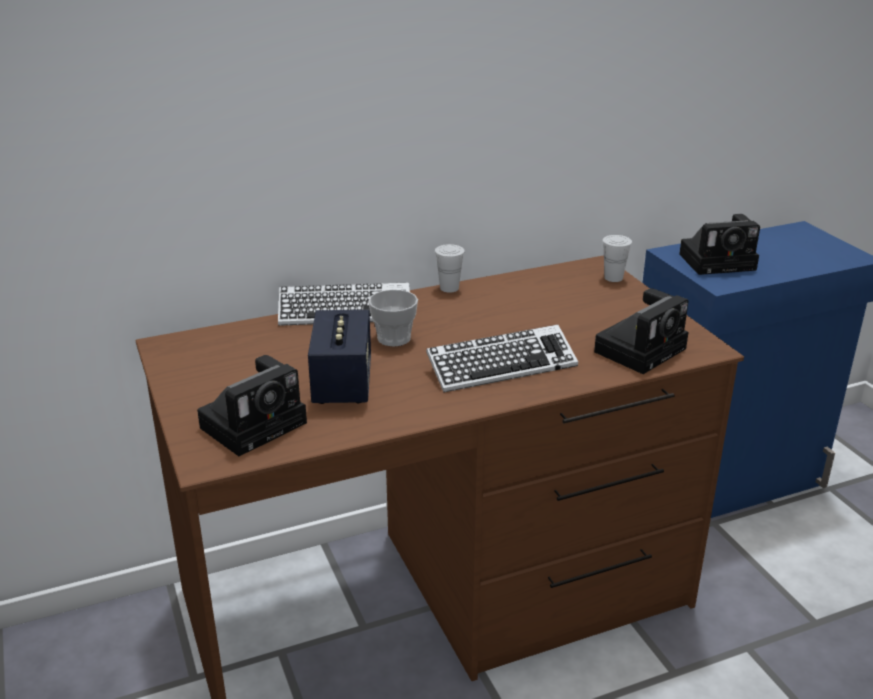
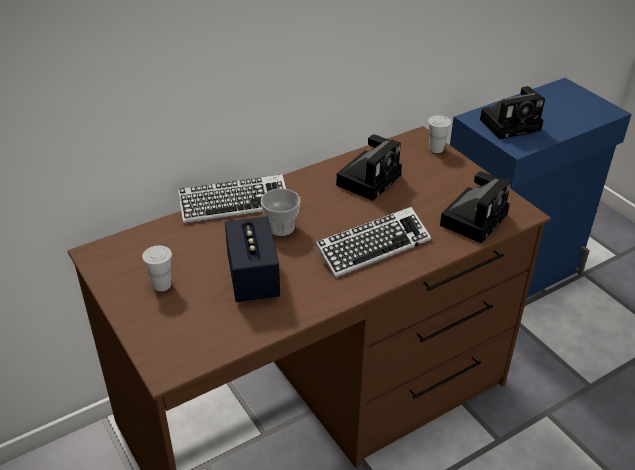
camera: 10 degrees left, 10 degrees up
camera [197,355,307,456] -> camera moved to [336,134,402,201]
white cup [435,244,465,293] -> white cup moved to [142,246,172,291]

